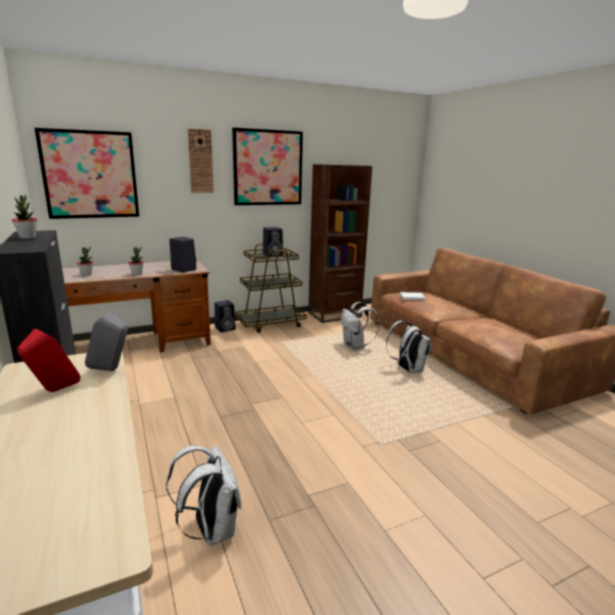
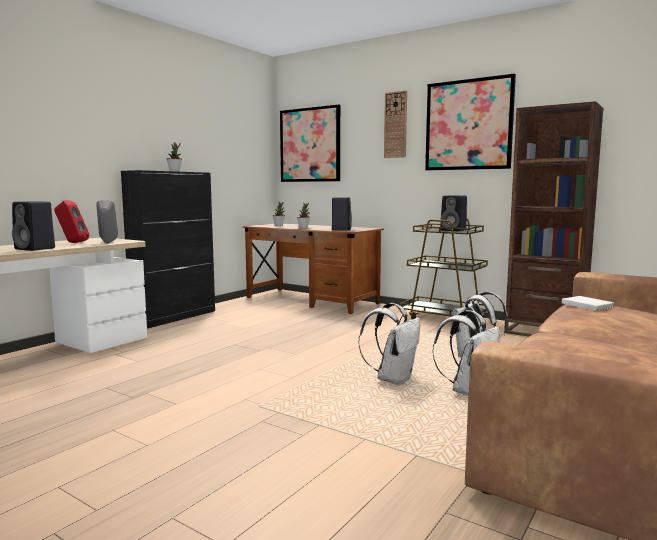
camera: 60 degrees right, 10 degrees down
white backpack [166,446,241,546] -> white backpack moved to [358,303,420,385]
black speaker [214,300,236,332] -> black speaker moved to [12,201,55,251]

